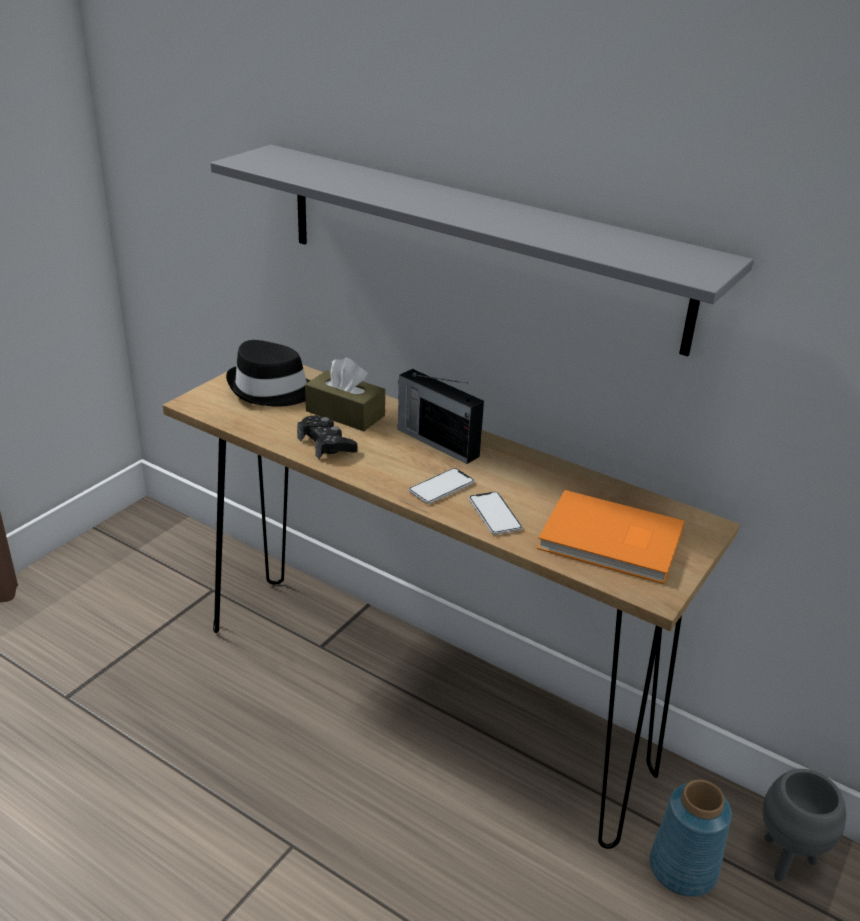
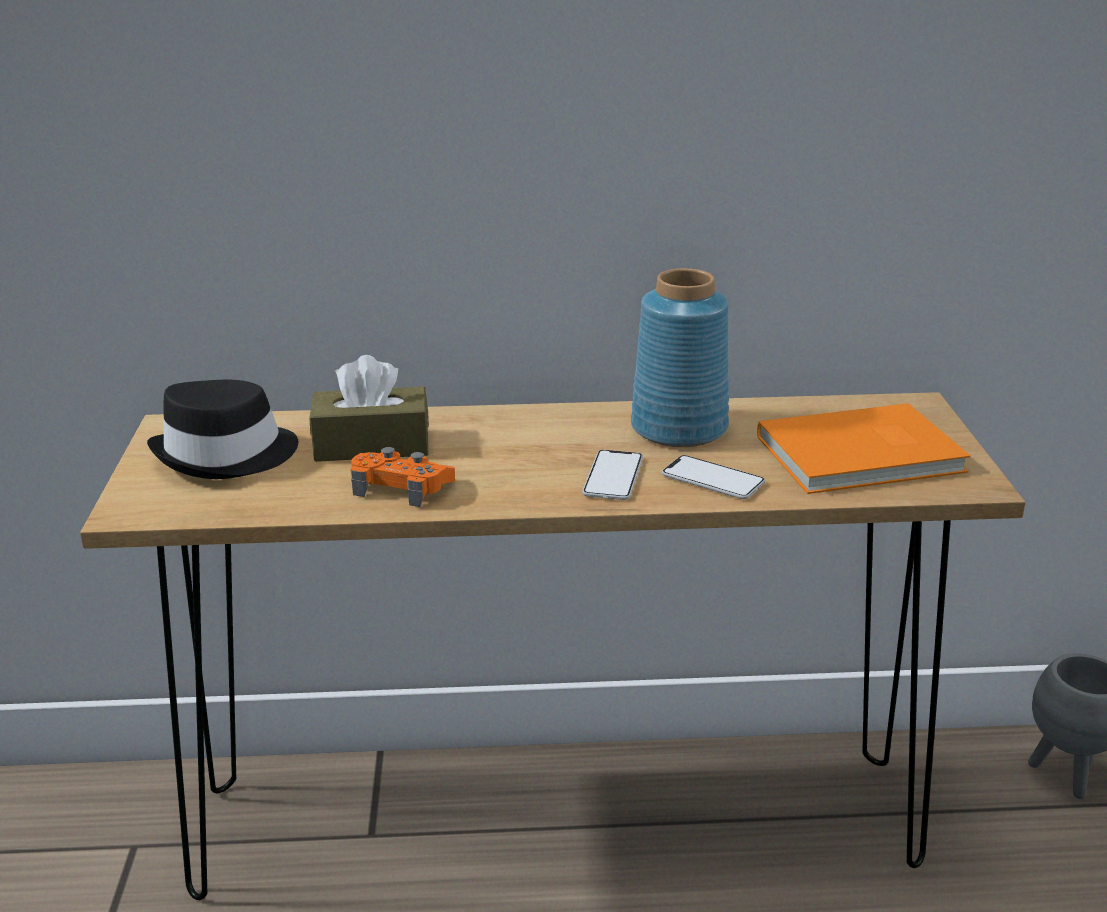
camera: 35 degrees left, 5 degrees down
grey shelf [211,145,754,356] -> none
black game controller [297,415,357,459] -> orange game controller [350,447,455,507]
radio [398,369,484,464] -> none
blue vase [649,779,732,897] -> blue vase moved to [631,268,729,447]

